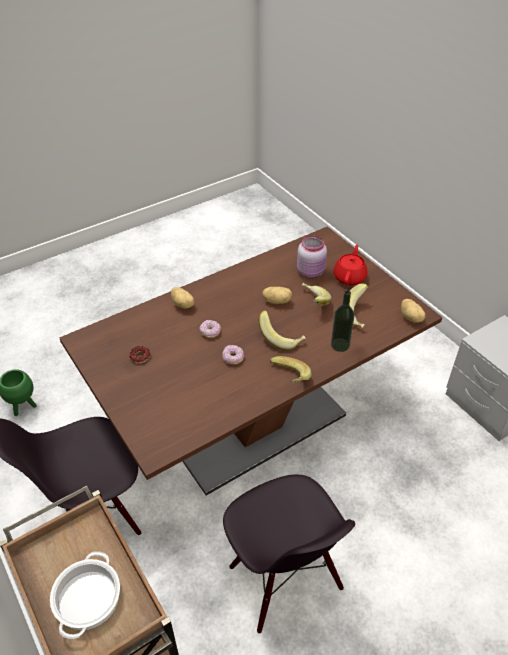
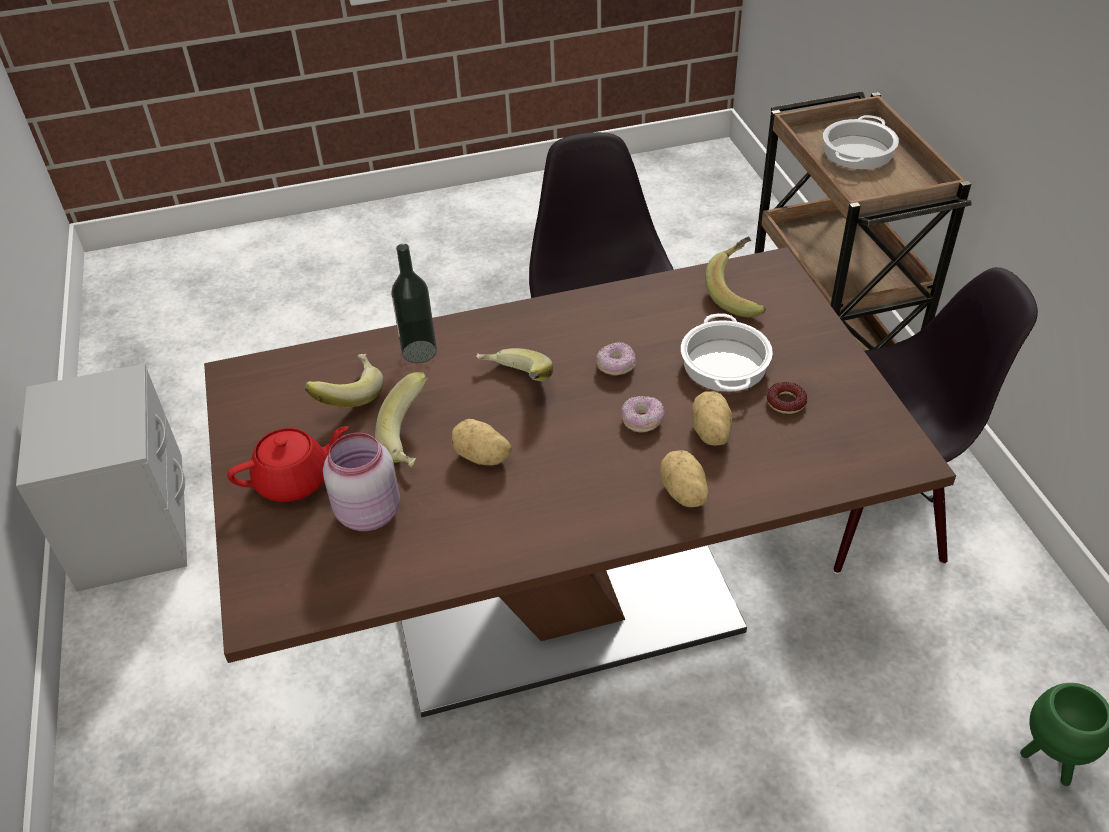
camera: 160 degrees left, 0 degrees up
banana [270,356,311,383] -> banana moved to [705,237,766,317]
red teapot [333,244,368,285] -> red teapot turned 150 degrees counterclockwise [227,426,349,502]
potato [401,299,426,323] -> potato moved to [692,391,733,446]
none -> cooking pot [681,313,773,392]

